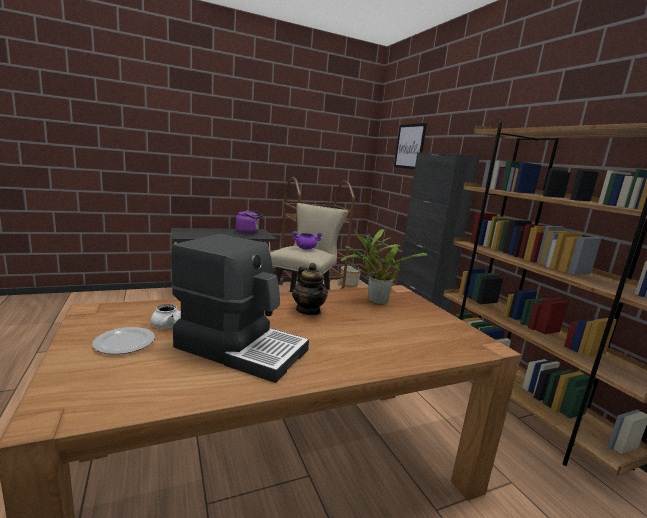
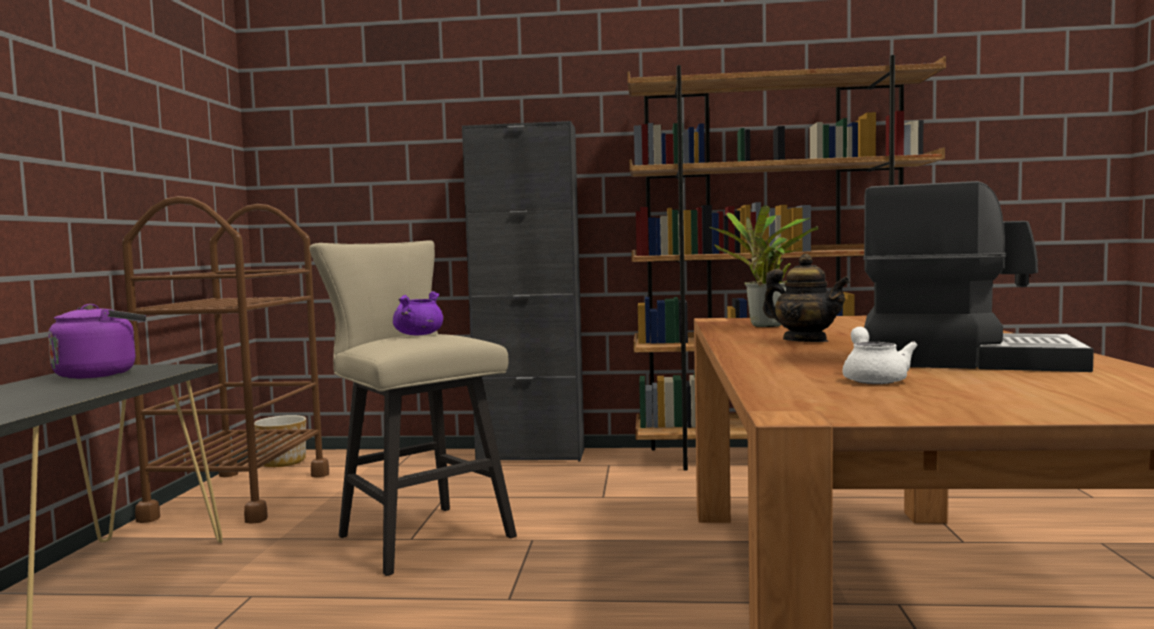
camera: 60 degrees left, 10 degrees down
plate [92,327,155,354] -> none
coffee machine [171,234,309,383] -> coffee machine turned 60 degrees clockwise [863,181,1094,372]
teapot [292,263,328,315] -> teapot turned 45 degrees clockwise [763,254,850,342]
picture [394,123,427,169] -> none

